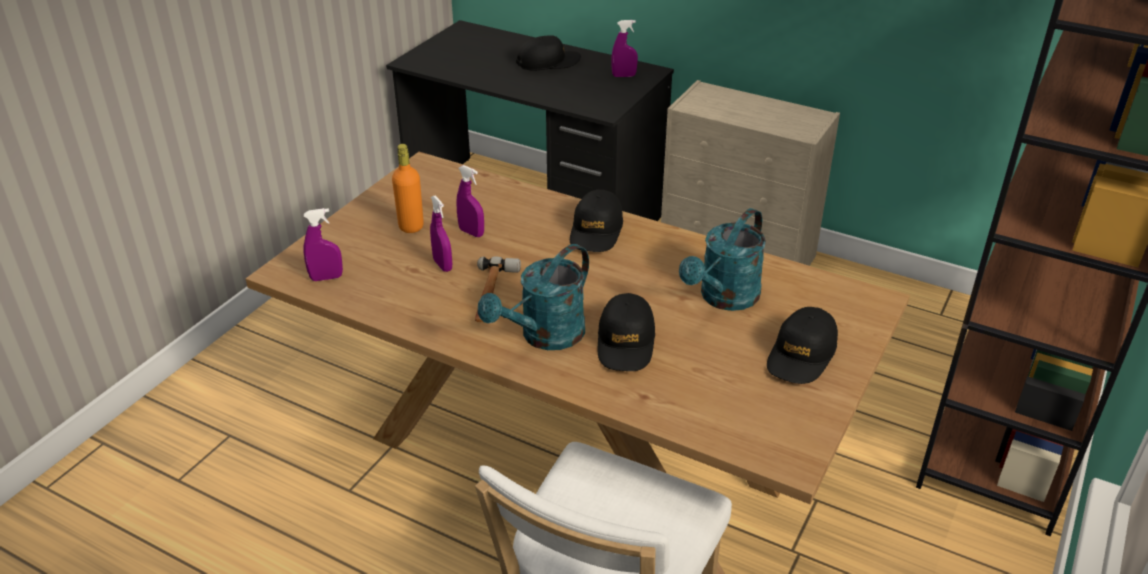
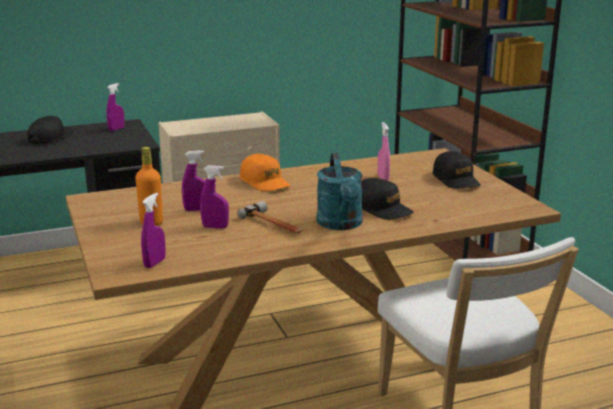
camera: 50 degrees left, 15 degrees down
black cap [570,190,623,252] -> orange cap [240,154,290,191]
turquoise watering can [679,208,766,311] -> pink spray bottle [377,122,390,181]

